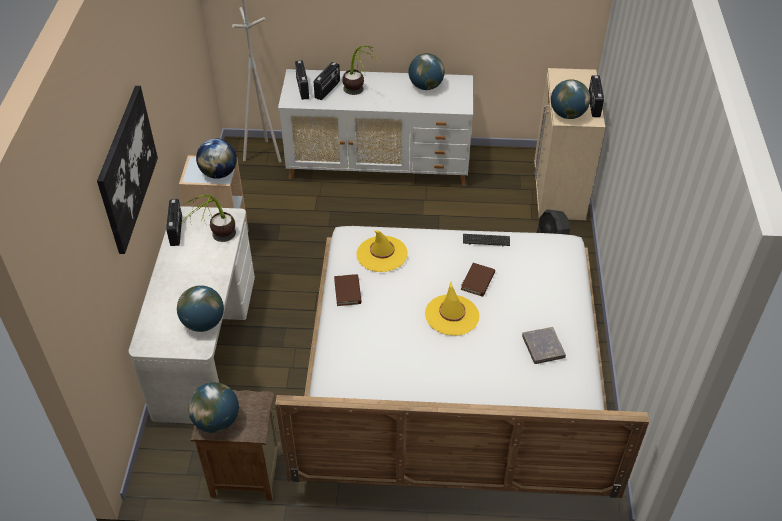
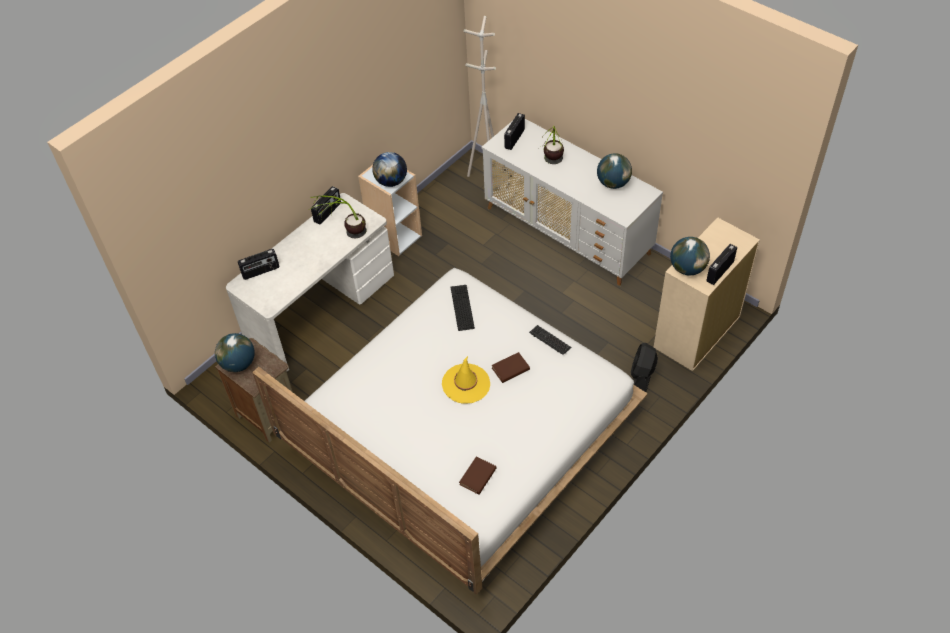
camera: 40 degrees right, 5 degrees up
picture [97,86,158,254] -> none
globe [177,285,224,332] -> none
radio [314,62,340,100] -> radio moved to [238,249,279,280]
brown book [334,274,362,306] -> brown book moved to [459,456,497,495]
yellow hat [357,230,408,272] -> keyboard [451,285,475,331]
grey book [522,327,566,364] -> none

